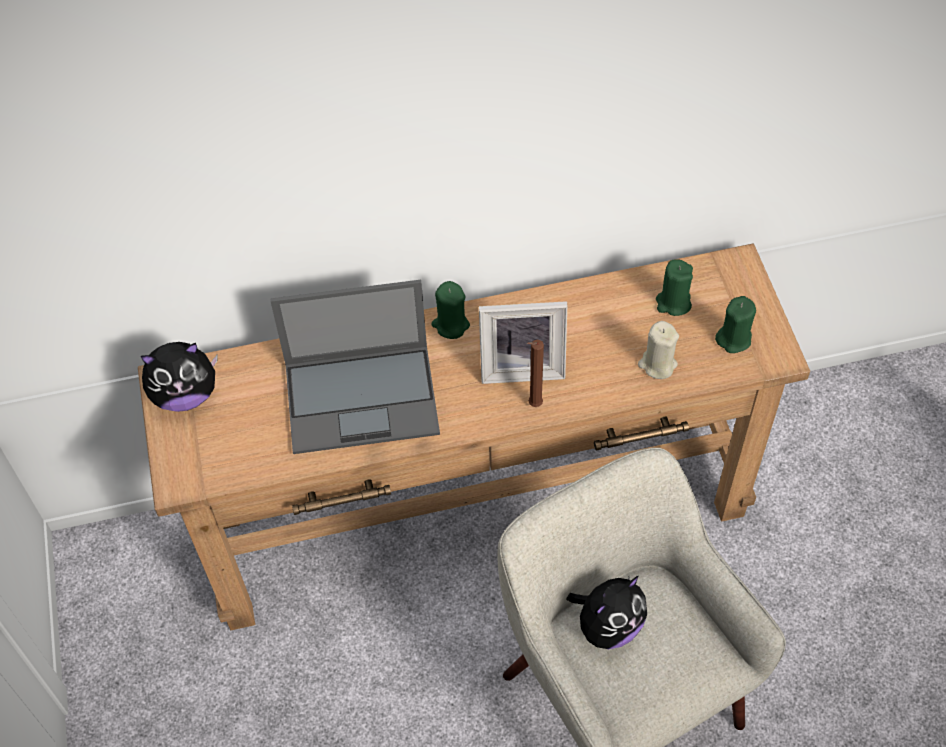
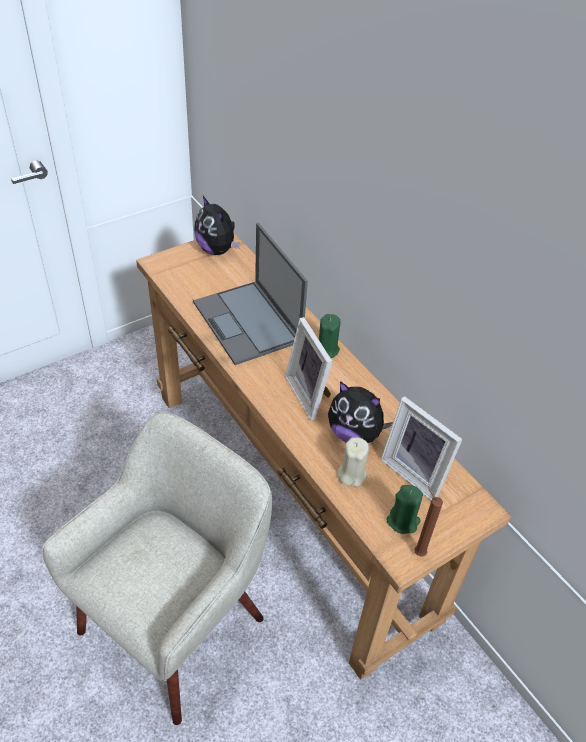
camera: 65 degrees right, 10 degrees down
brown candle [527,340,544,407] -> brown candle moved to [414,489,443,557]
plush toy [566,576,647,649] -> plush toy moved to [328,381,393,443]
green candle [656,259,693,316] -> picture frame [381,396,463,500]

